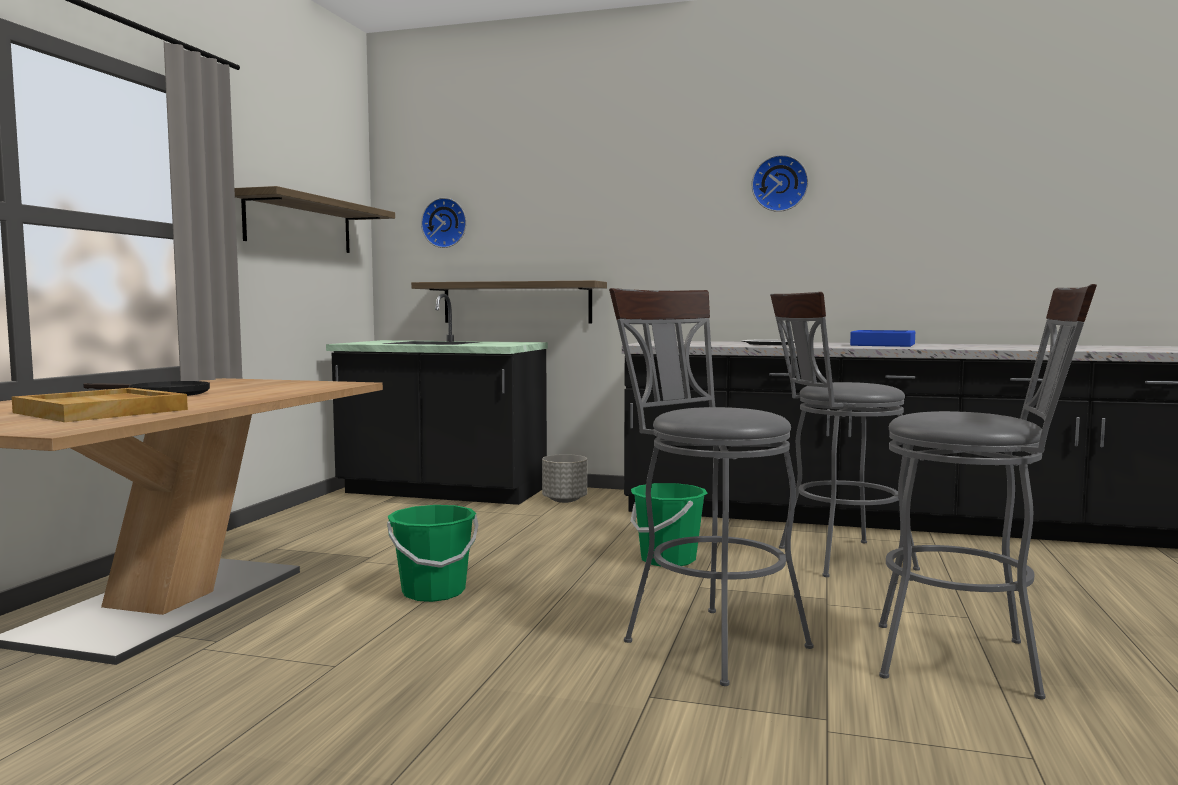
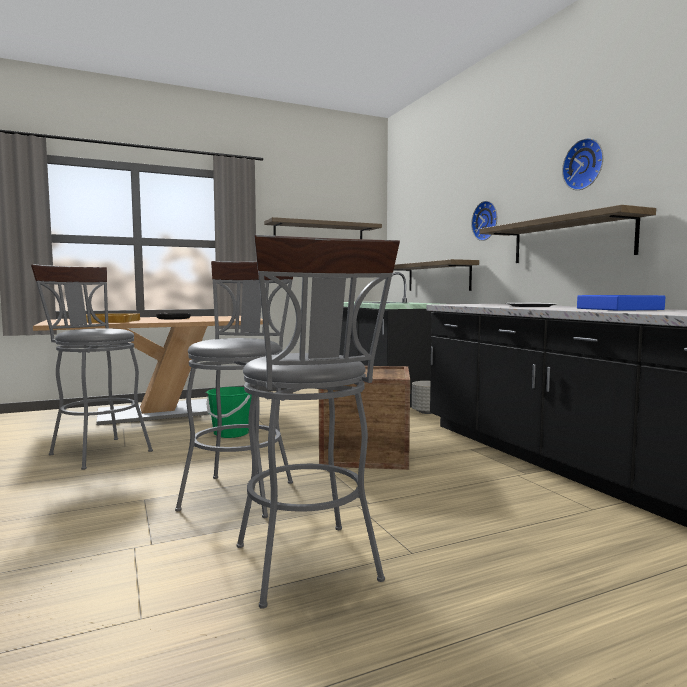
camera: 50 degrees right, 0 degrees up
wall clock [421,198,467,248] -> wall clock moved to [471,201,497,241]
green bucket [631,483,708,567] -> crate [319,366,410,470]
grey stool [770,292,920,577] -> grey stool moved to [31,264,153,470]
none -> shelf [479,205,656,263]

